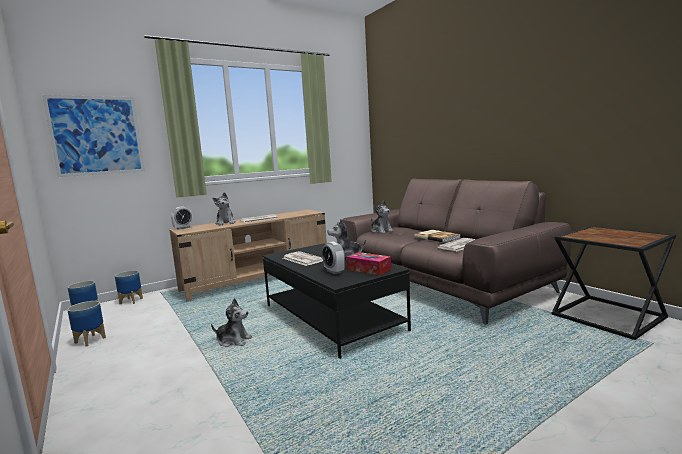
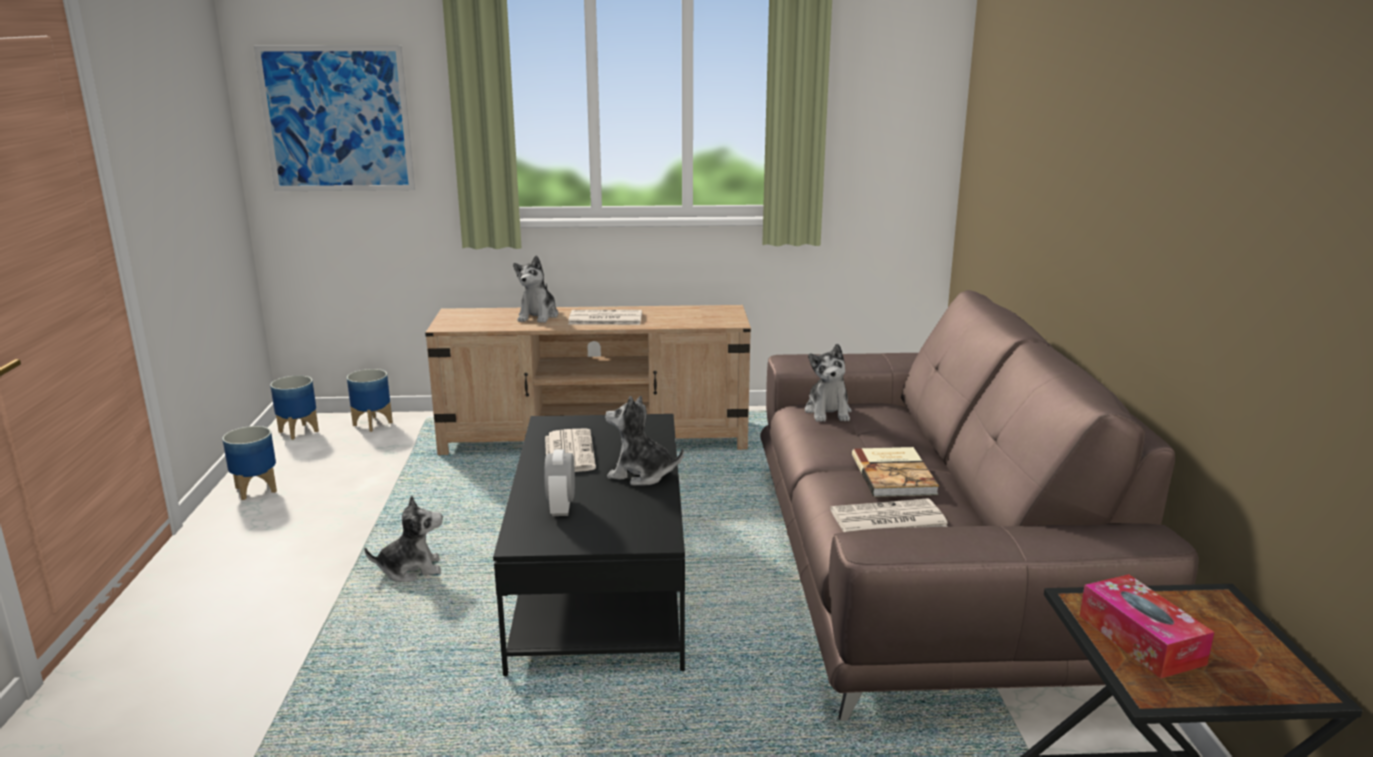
camera: 30 degrees right, 10 degrees up
alarm clock [171,207,193,230] -> none
plush toy [211,298,252,347] -> plush toy turned 60 degrees counterclockwise [364,495,443,582]
tissue box [346,252,391,275] -> tissue box moved to [1080,574,1214,679]

